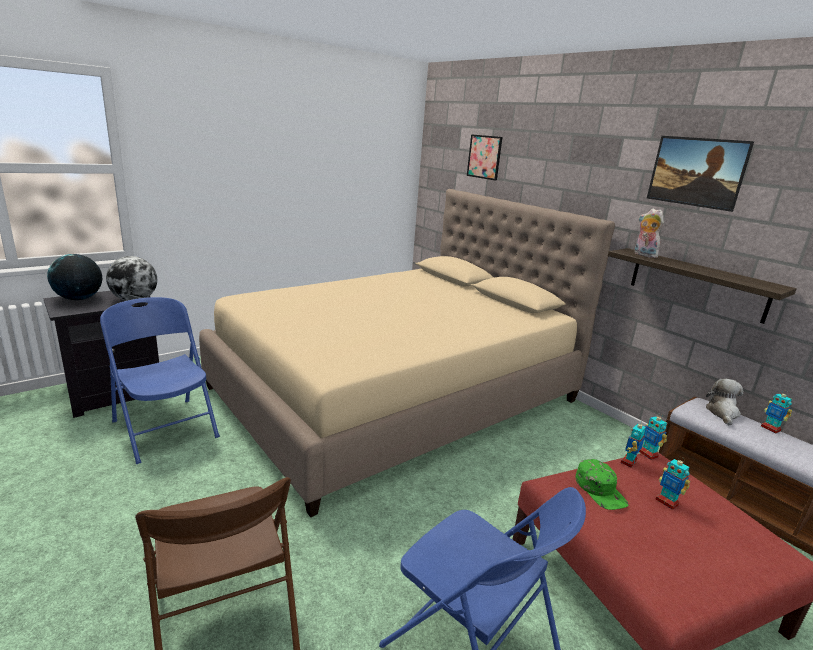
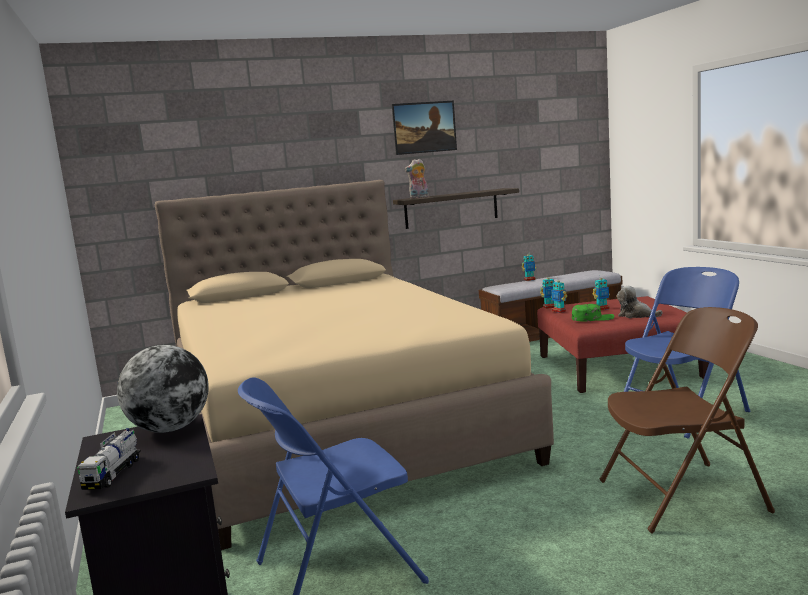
camera: 70 degrees left, 10 degrees down
globe [47,254,102,300] -> toy truck [77,428,141,490]
picture [467,134,503,181] -> none
plush toy [706,379,744,425] -> plush toy moved to [617,286,663,318]

